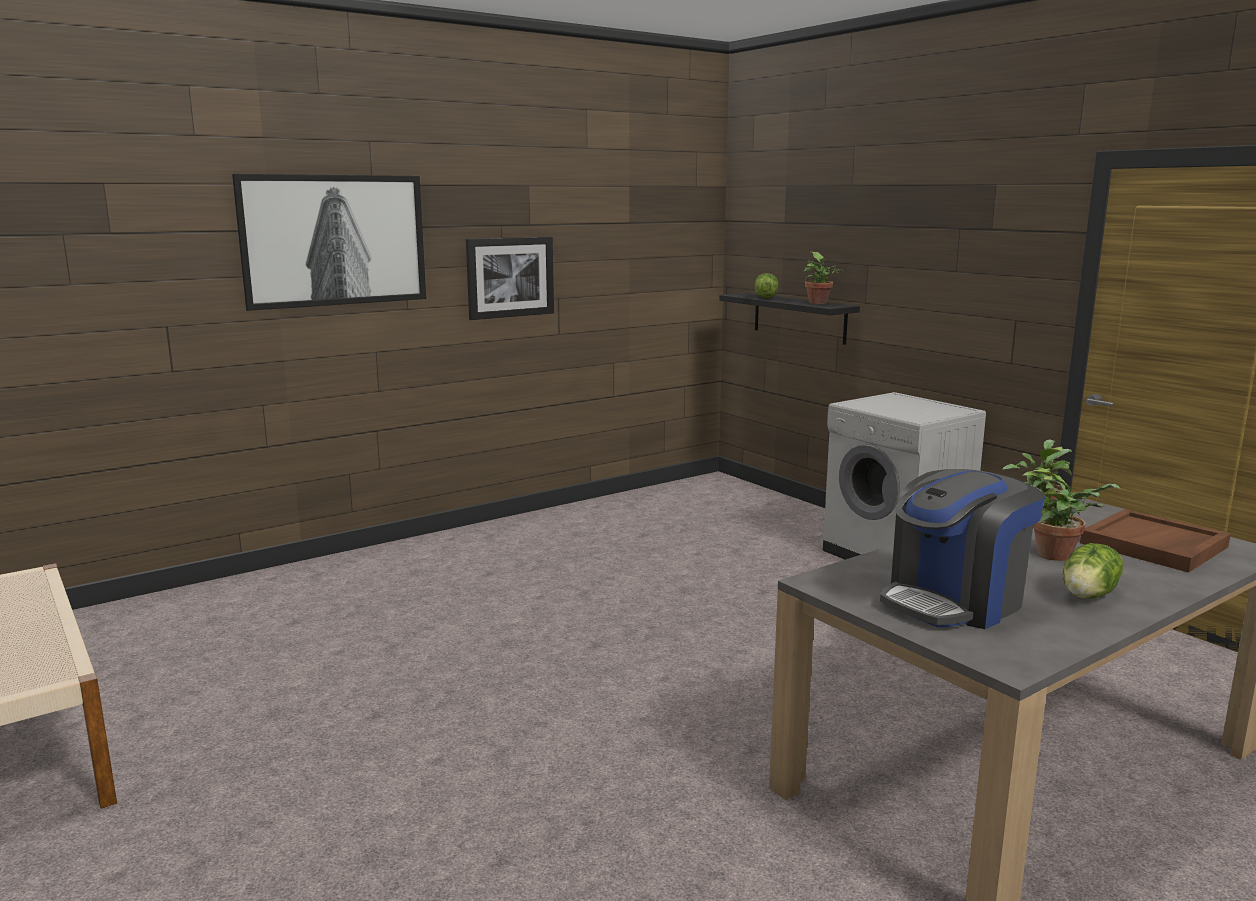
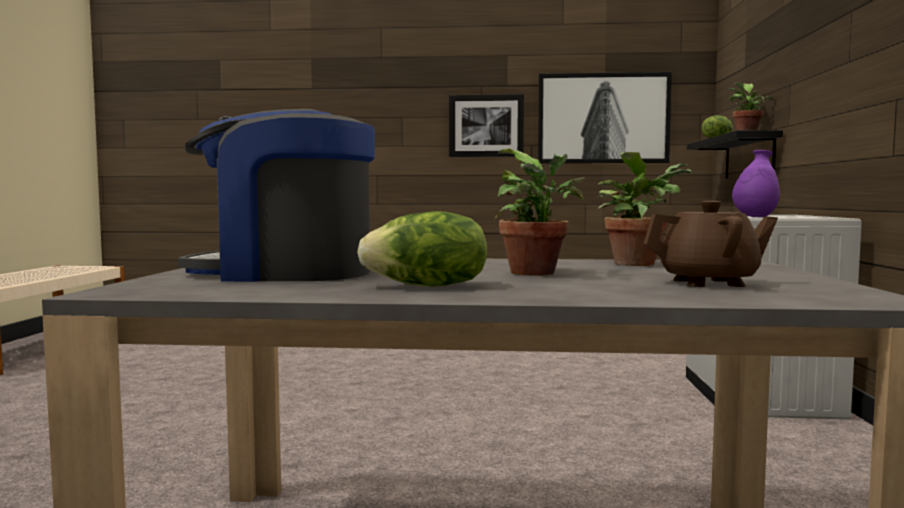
camera: 40 degrees right, 10 degrees down
picture [232,174,426,311] -> picture moved to [538,72,672,163]
brown tray [1080,509,1231,573] -> brown teapot [644,201,778,287]
none -> purple vase [732,150,780,217]

